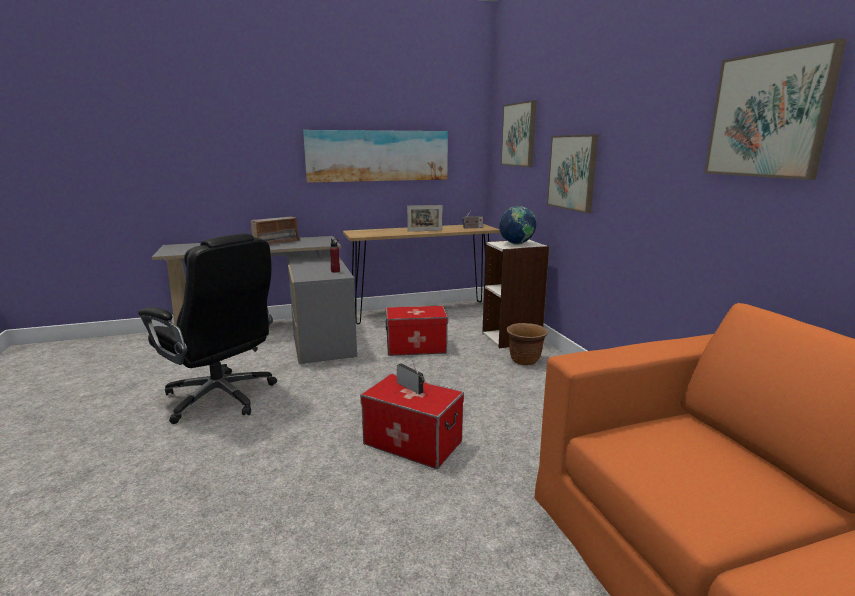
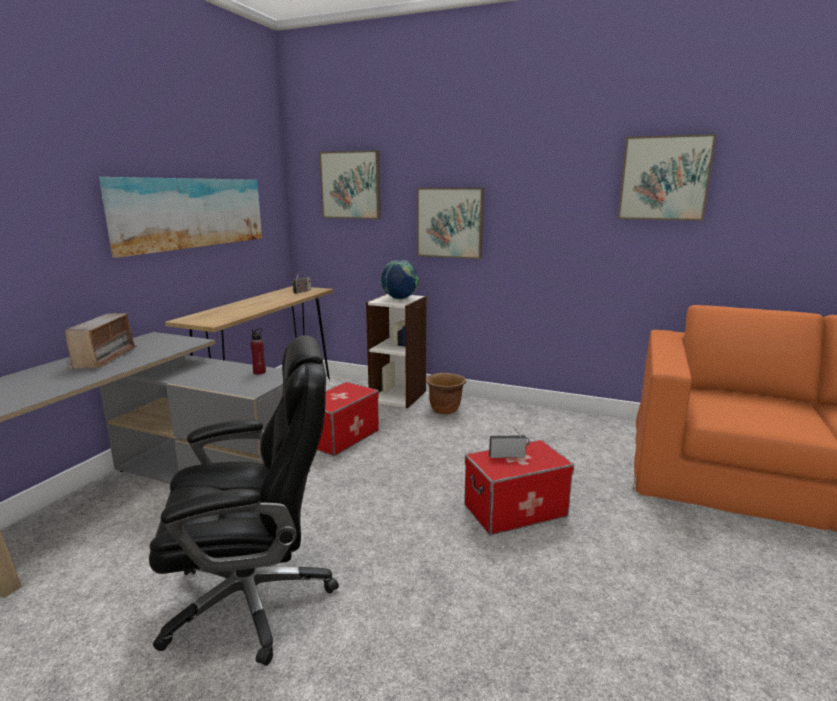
camera: 50 degrees left, 0 degrees up
picture frame [407,205,442,231] -> none

